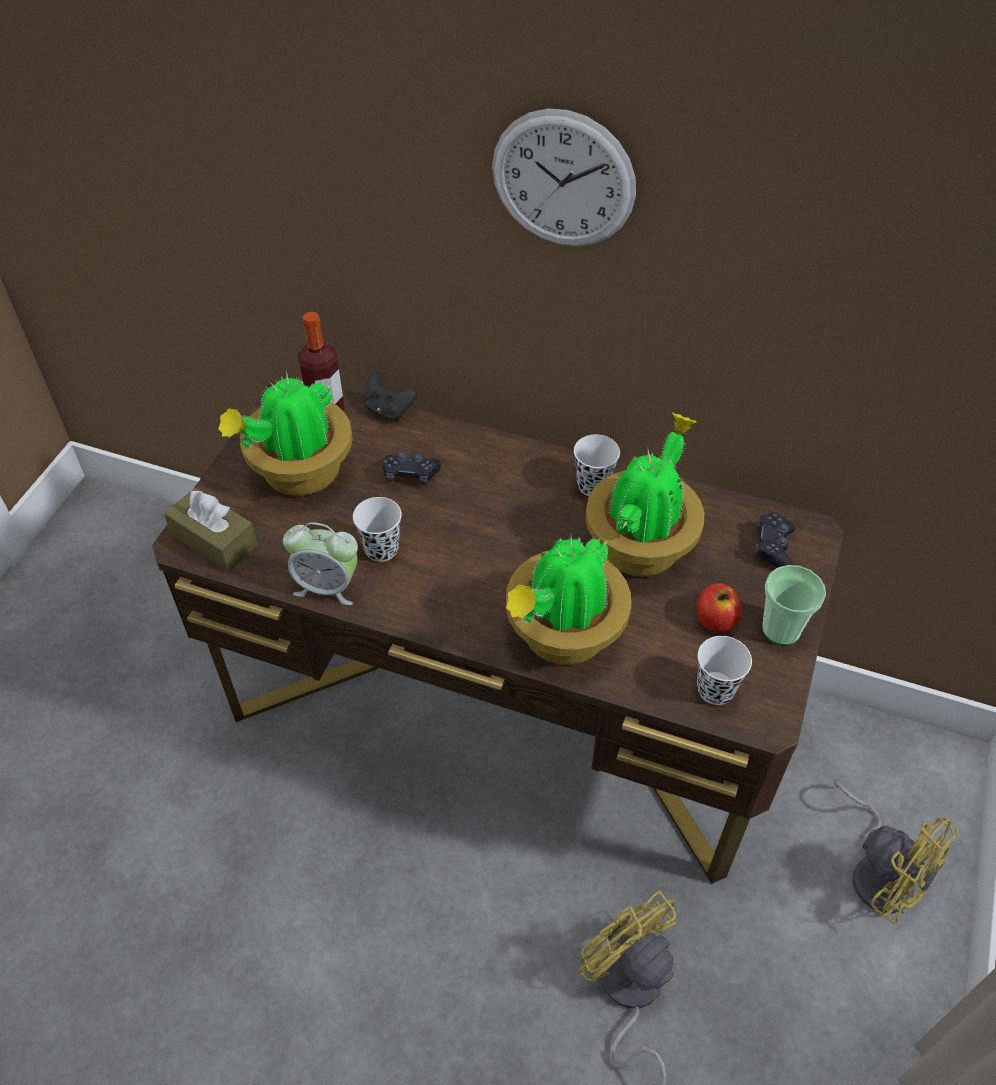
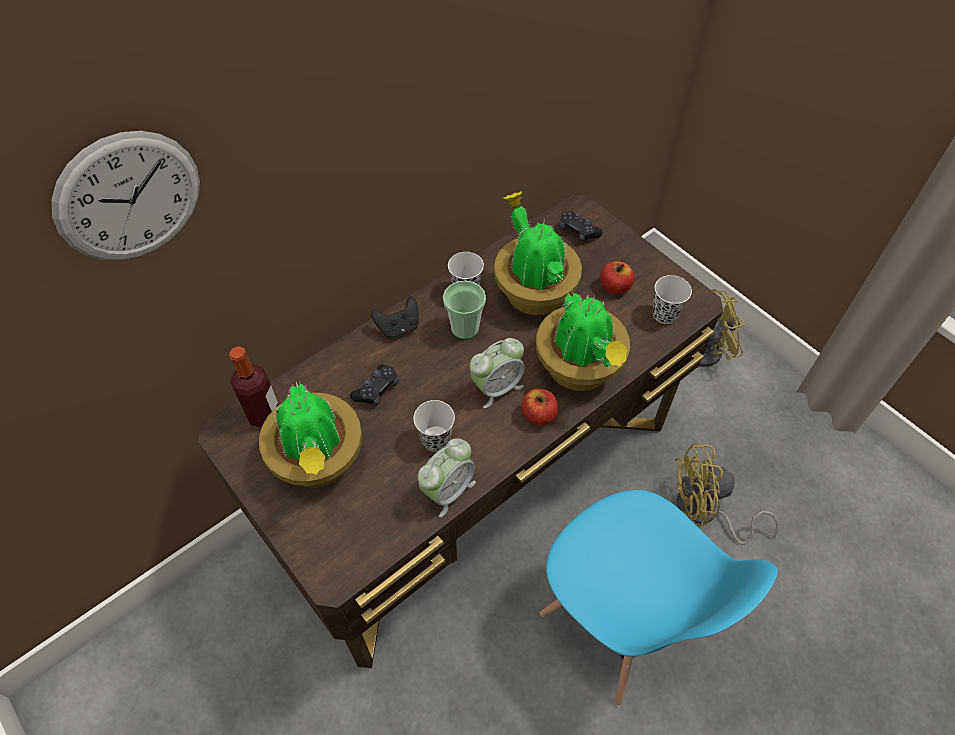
camera: 60 degrees left, 5 degrees up
brown tissue box [164,488,258,572] -> none
black game controller [364,371,417,421] -> black game controller moved to [371,297,418,338]
wall clock [492,109,636,247] -> wall clock moved to [51,131,200,260]
cup [762,565,826,645] -> cup moved to [443,281,486,340]
none -> alarm clock [470,338,525,408]
none -> apple [522,388,558,426]
none -> blue chair [540,490,778,705]

